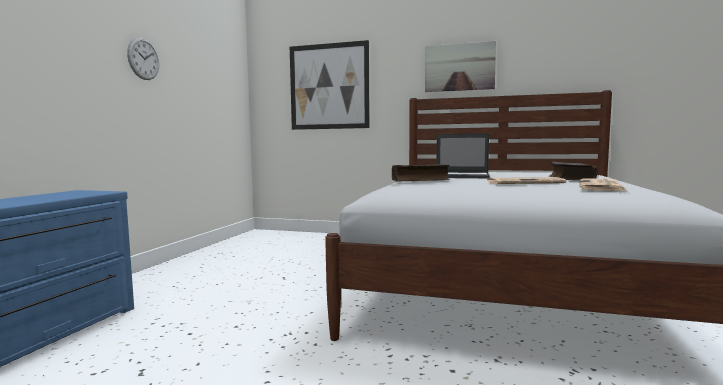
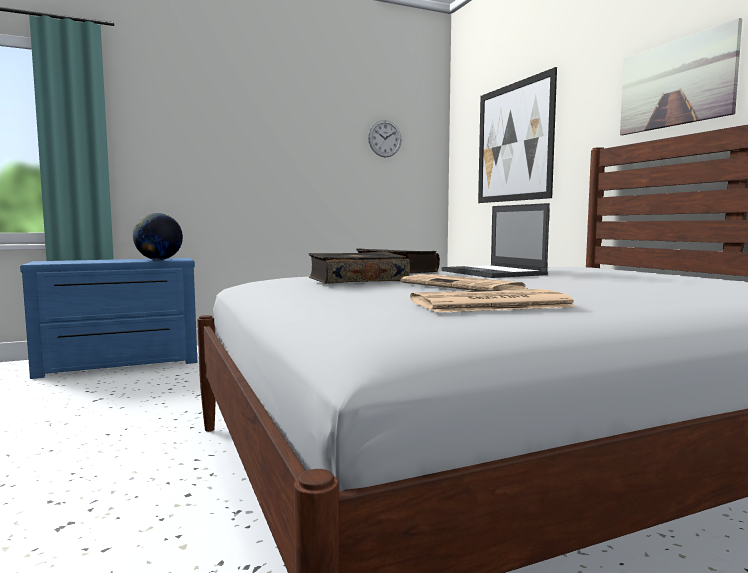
camera: 50 degrees right, 0 degrees up
wall clock [127,37,160,80] -> wall clock moved to [368,120,401,157]
book [549,162,597,180] -> book moved to [309,251,410,284]
none -> globe [133,213,183,260]

